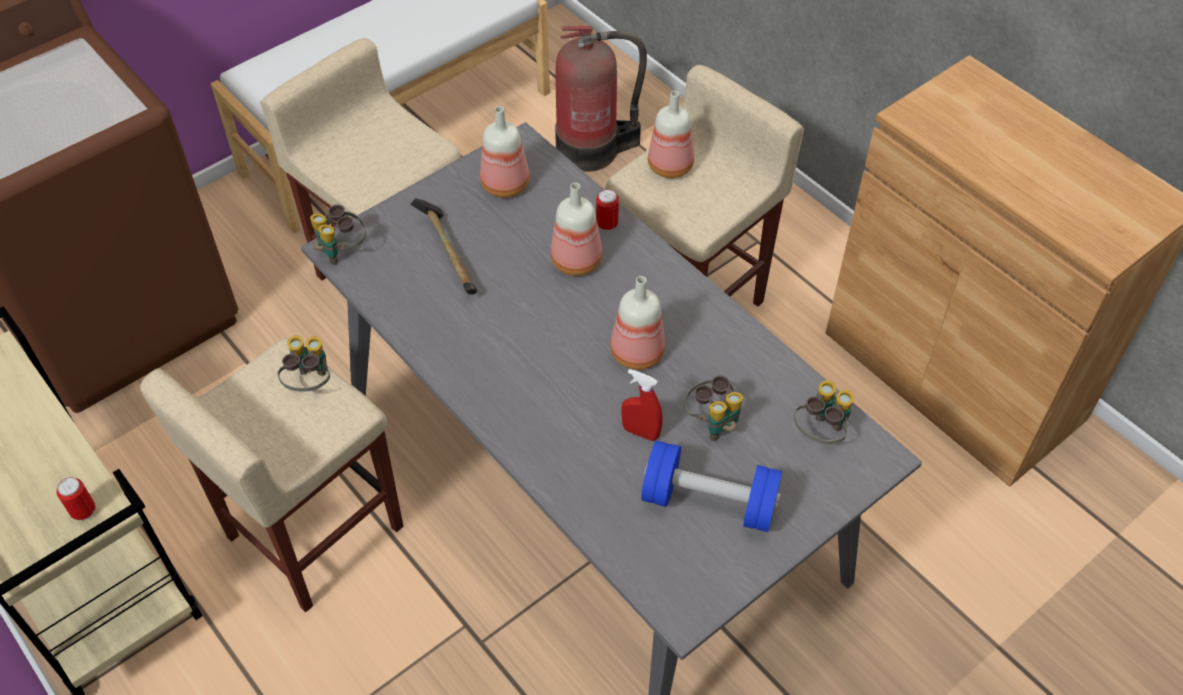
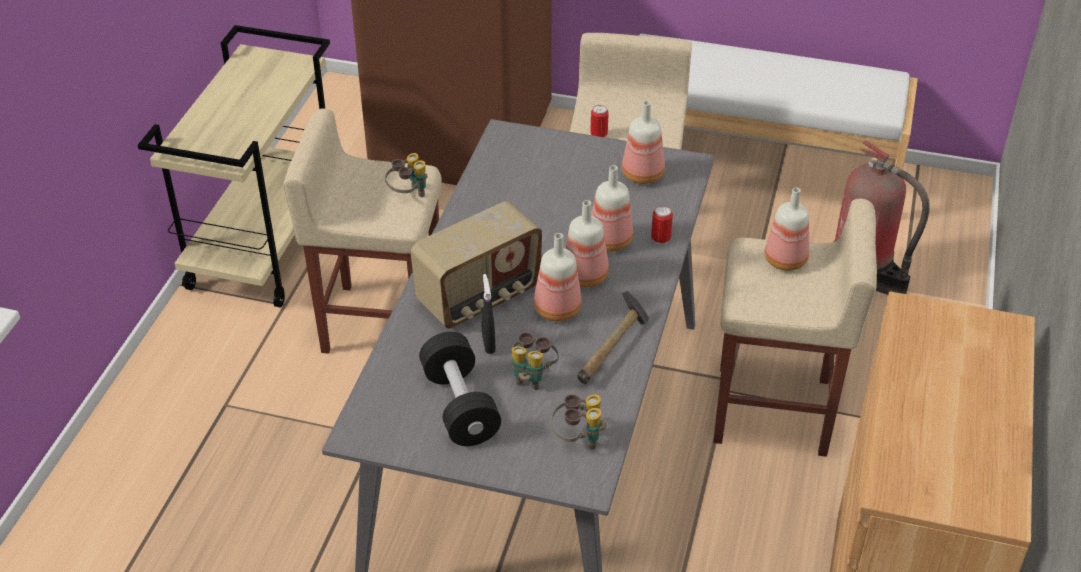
camera: 55 degrees right, 10 degrees down
can [57,477,95,520] -> can moved to [590,105,609,137]
binoculars [310,205,366,265] -> none
hammer [409,198,477,295] -> hammer moved to [577,290,650,384]
red spray bottle [621,369,663,441] -> black spray bottle [481,274,496,354]
blue dumbbell [641,441,782,532] -> black dumbbell [419,332,501,446]
none -> radio [410,201,542,329]
none -> bottle [565,200,609,288]

